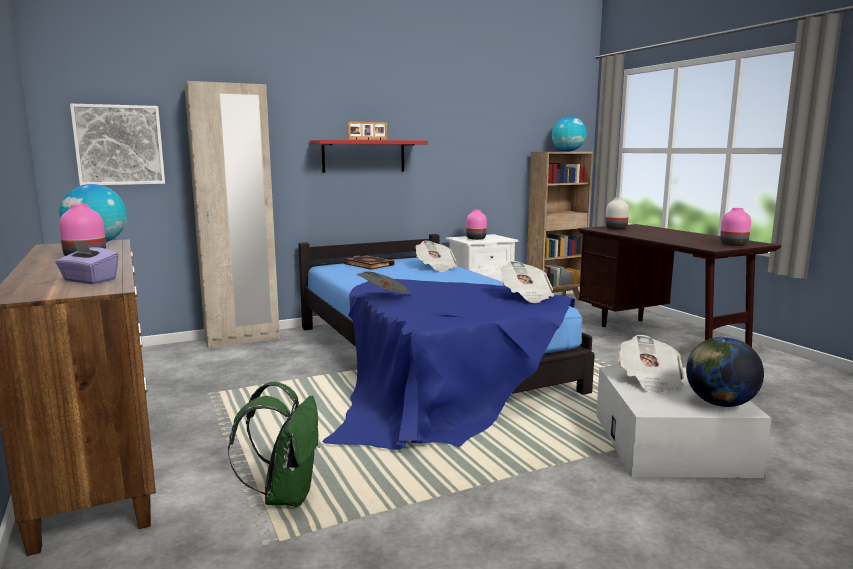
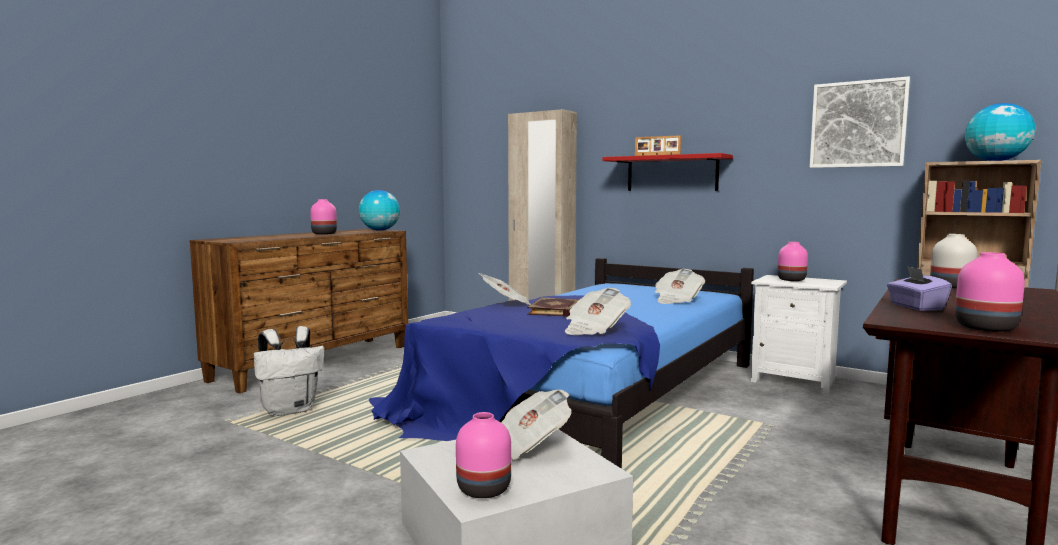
camera: 60 degrees right, 5 degrees down
purple tissue box [55,240,119,284] -> purple tissue box moved to [887,266,952,311]
picture [70,103,165,186] -> picture moved to [810,76,910,168]
green backpack [228,382,320,507] -> white backpack [254,326,325,416]
book [344,255,395,270] -> book moved to [527,297,579,317]
globe [686,337,764,407] -> pink vase [456,412,511,498]

